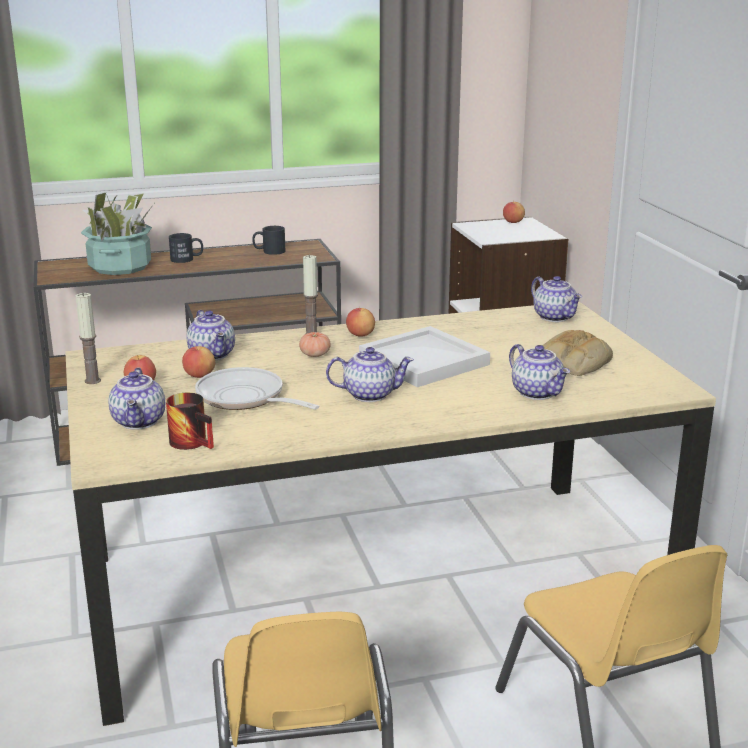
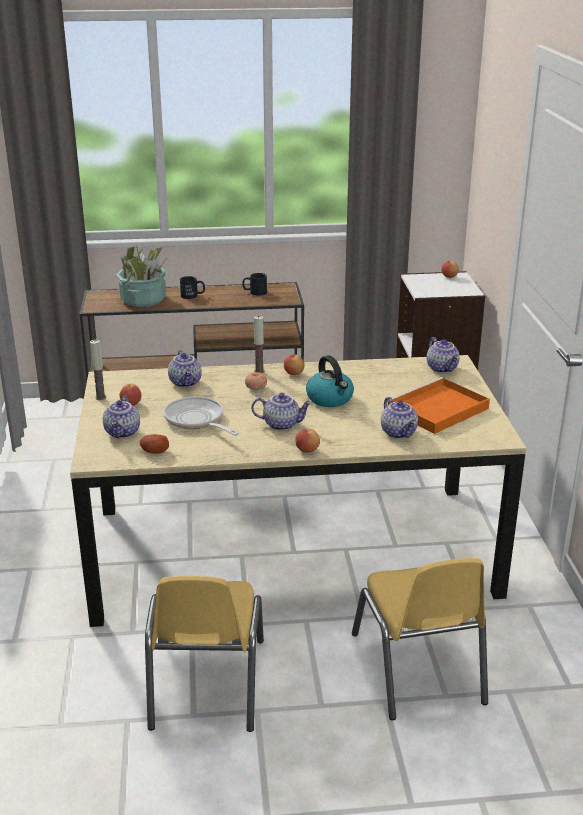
camera: 10 degrees right, 5 degrees up
mug [166,393,214,450] -> potato [139,434,169,454]
apple [182,346,215,378] -> apple moved to [295,429,320,453]
white tray [359,326,490,387] -> kettle [306,355,354,407]
bread [542,330,613,376] -> orange tray [388,377,490,434]

